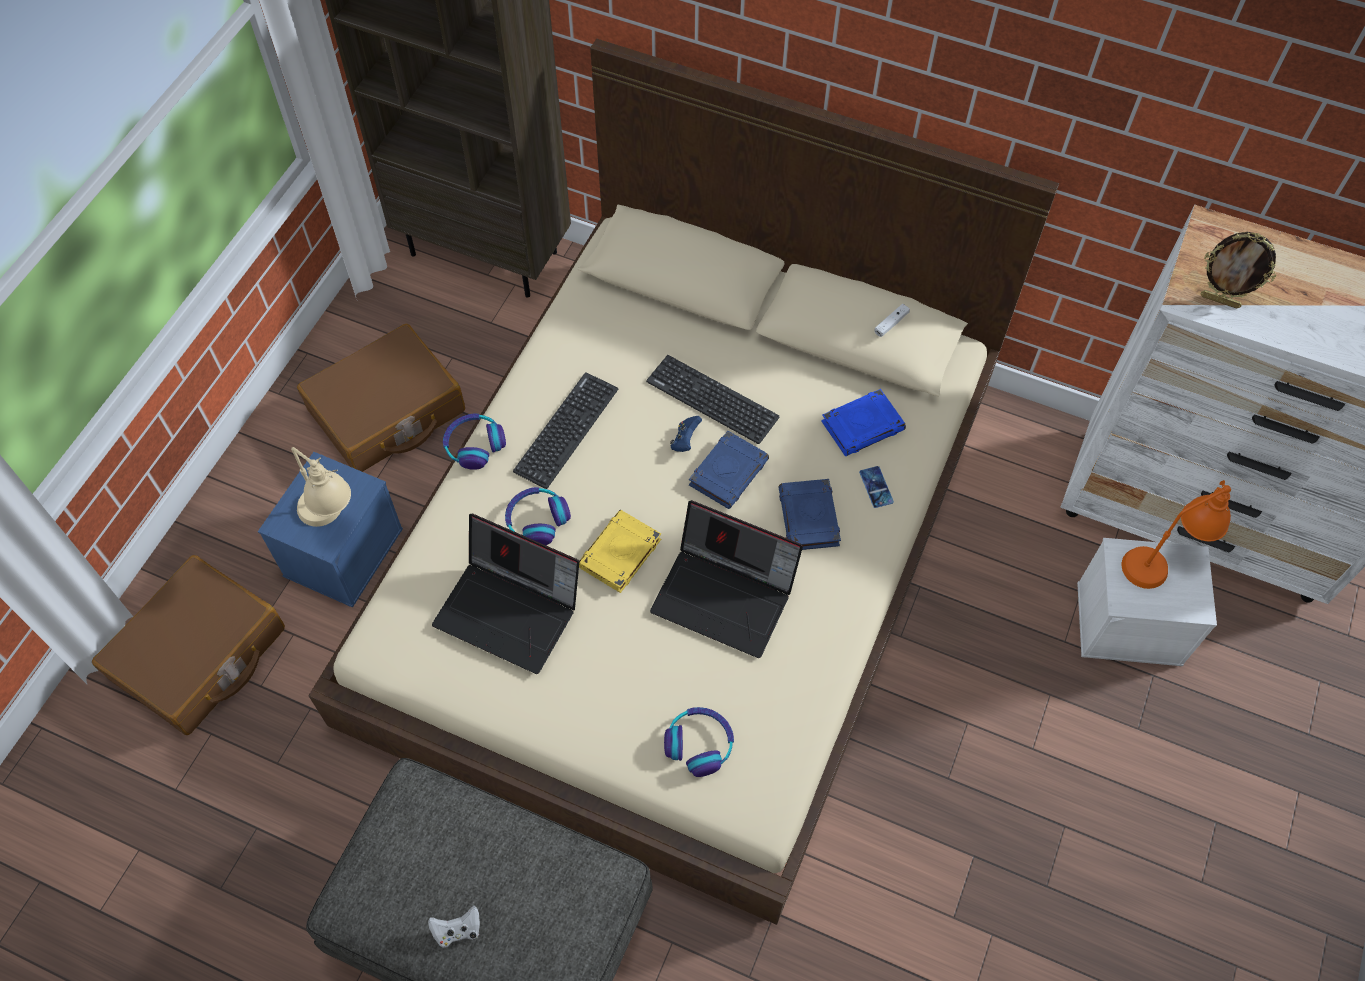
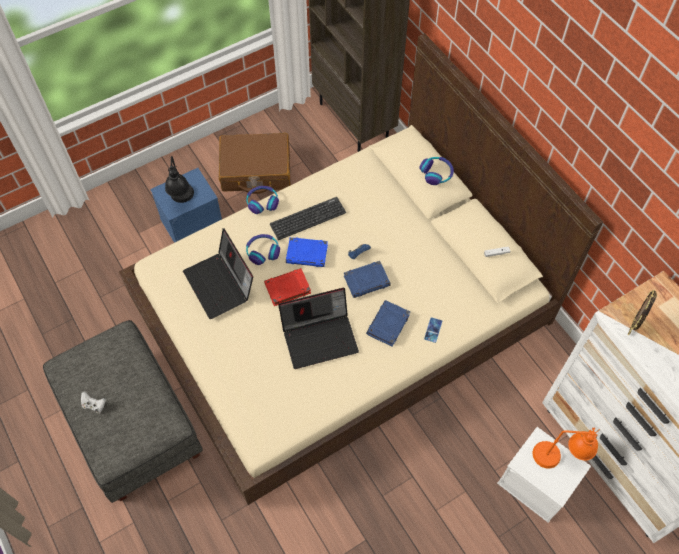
camera: 35 degrees right, 0 degrees up
brown suitcase [92,555,285,735] -> none
beige table lamp [291,447,351,527] -> black table lamp [165,156,194,203]
yellow book [579,510,661,593] -> red book [264,268,311,306]
keyboard [646,355,779,444] -> none
laptop [650,500,803,658] -> laptop turned 75 degrees counterclockwise [278,288,359,369]
headphones [664,707,734,777] -> headphones moved to [419,157,454,185]
blue book [821,389,906,456] -> blue book moved to [286,237,328,267]
picture frame [1200,232,1276,309] -> picture frame turned 60 degrees clockwise [628,290,657,335]

